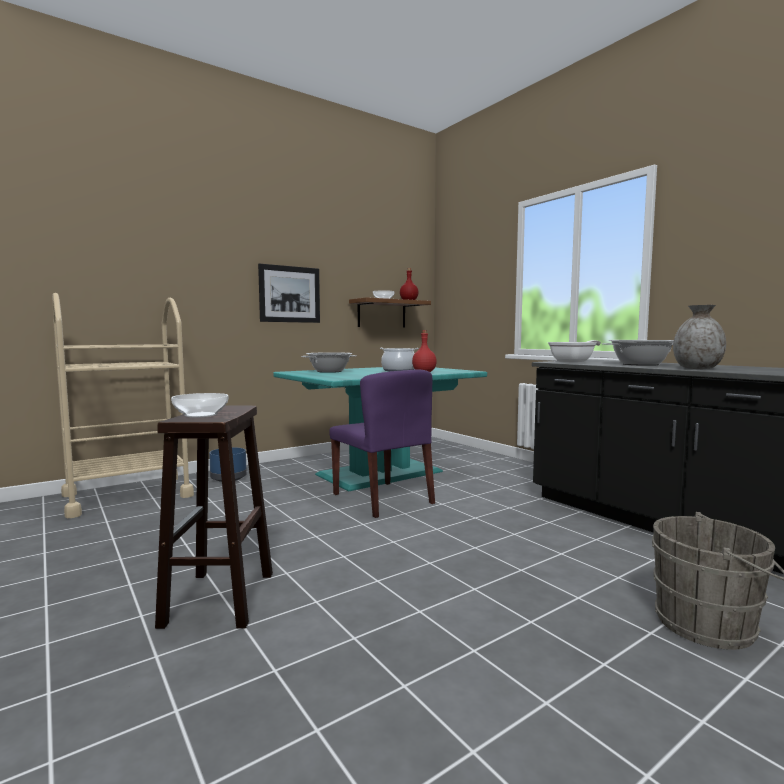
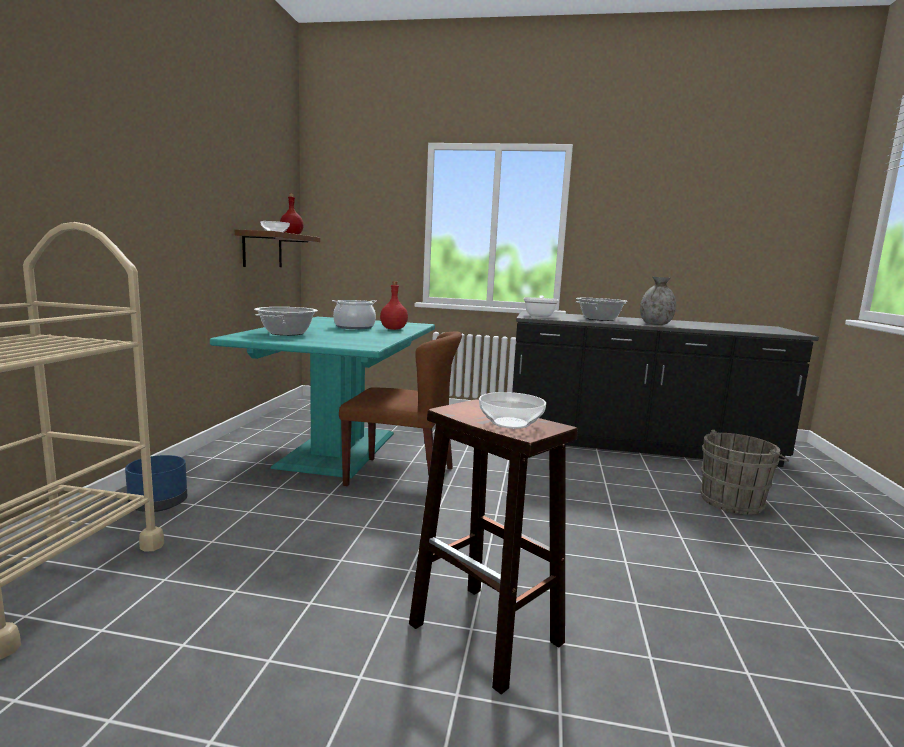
camera: 45 degrees left, 5 degrees up
picture [258,263,320,323] -> none
purple chair [329,370,435,518] -> brown chair [339,331,462,486]

